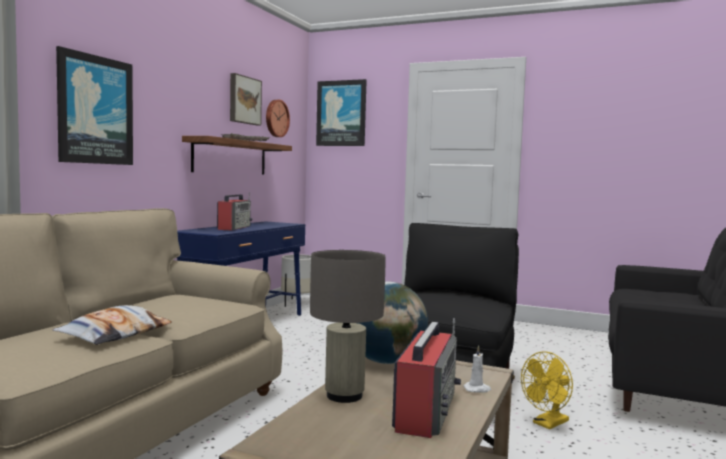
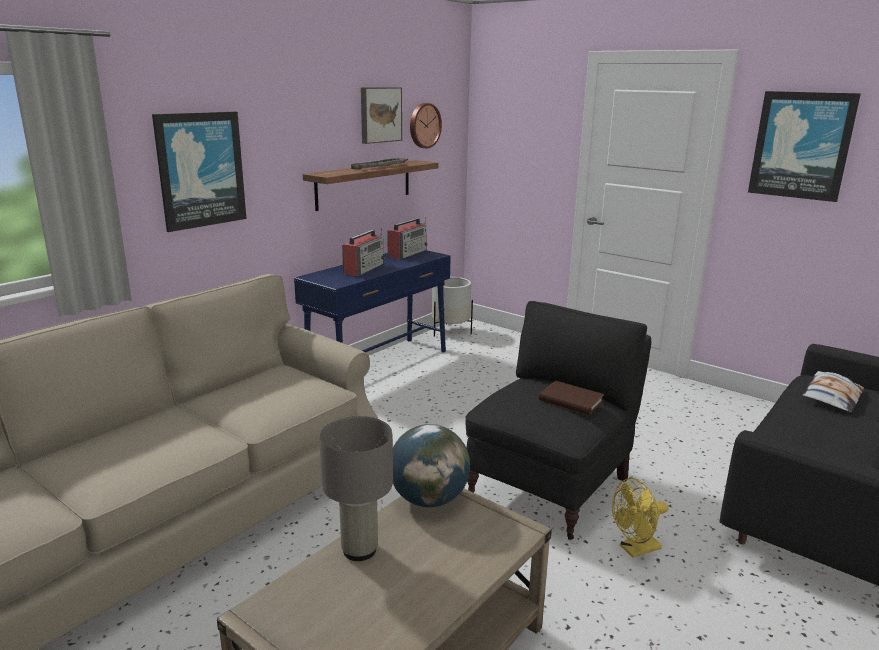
camera: 15 degrees right, 15 degrees up
pillow [52,305,172,345] -> pillow moved to [802,371,864,413]
picture [316,79,367,146] -> picture moved to [748,91,861,202]
radio [392,318,461,438] -> radio moved to [387,217,428,260]
white candle [463,345,491,393] -> none
none -> brown book [539,381,604,415]

